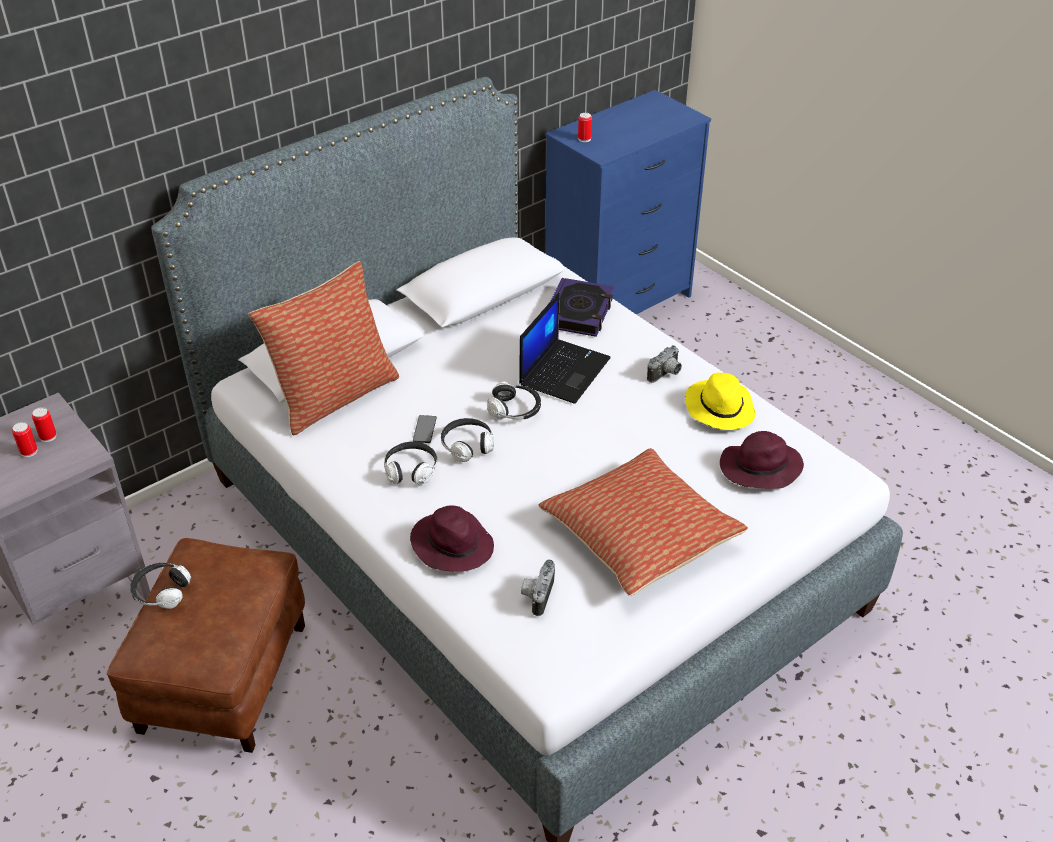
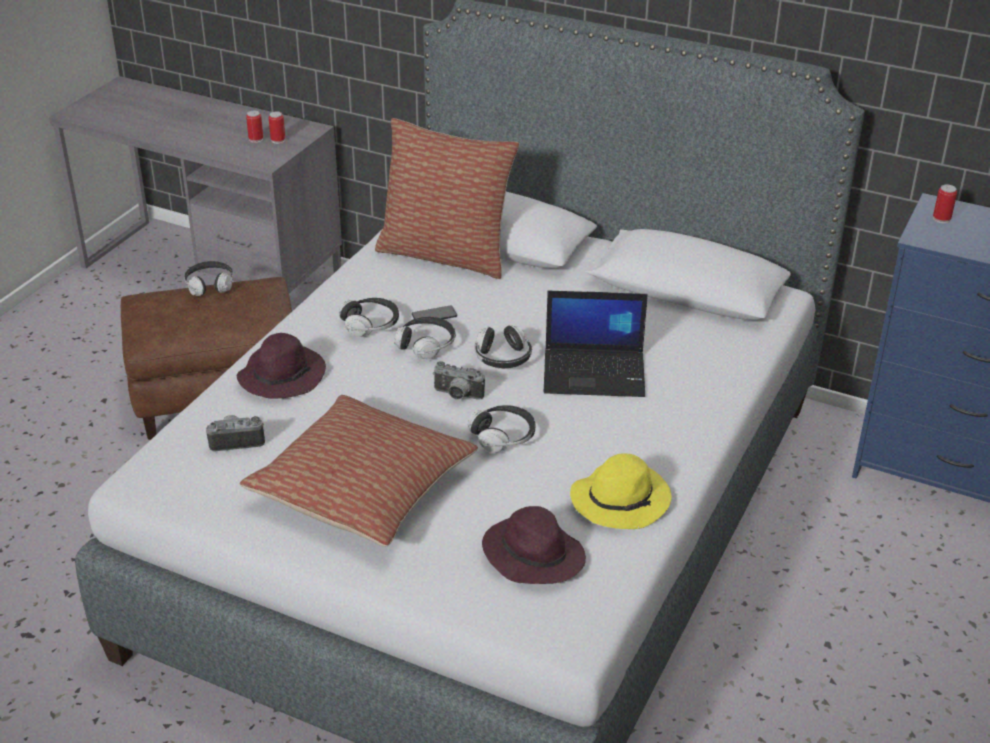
camera: 65 degrees right, 5 degrees down
book [551,278,614,337] -> none
camera [647,345,682,383] -> camera moved to [433,361,485,400]
none -> headphones [468,405,536,453]

